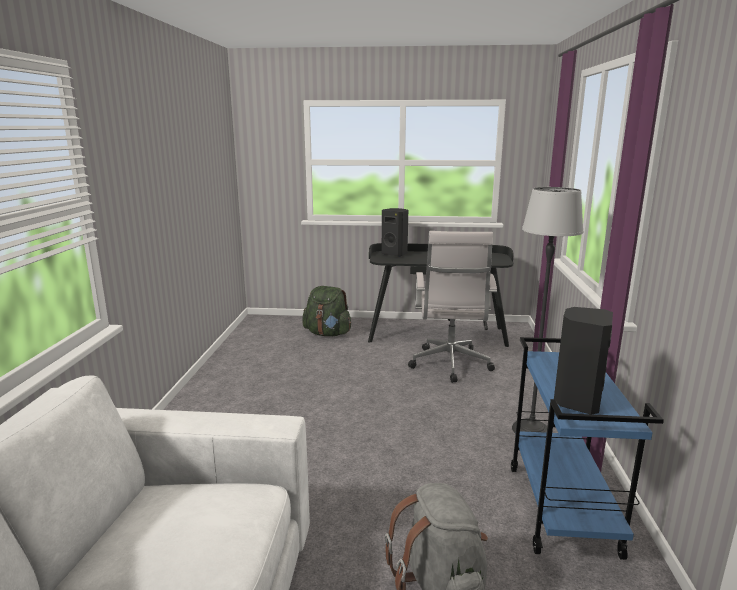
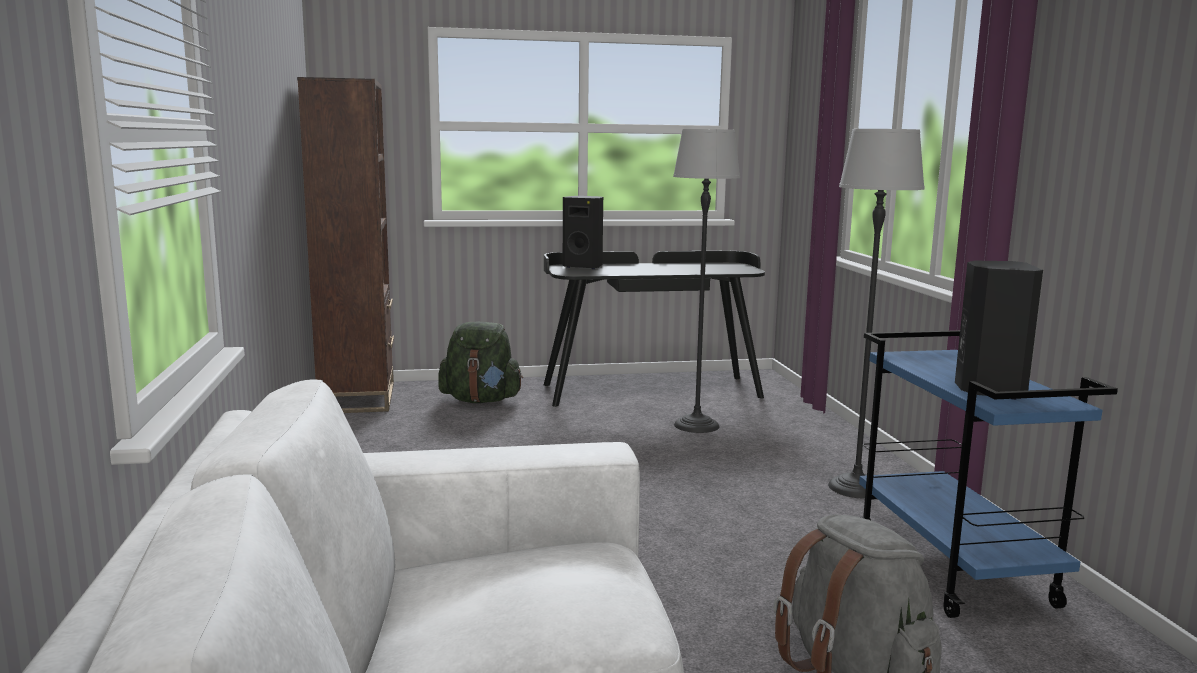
camera: 15 degrees left, 5 degrees down
white office chair [408,231,497,383] -> floor lamp [673,129,740,433]
none -> brown bookcase [297,77,394,413]

